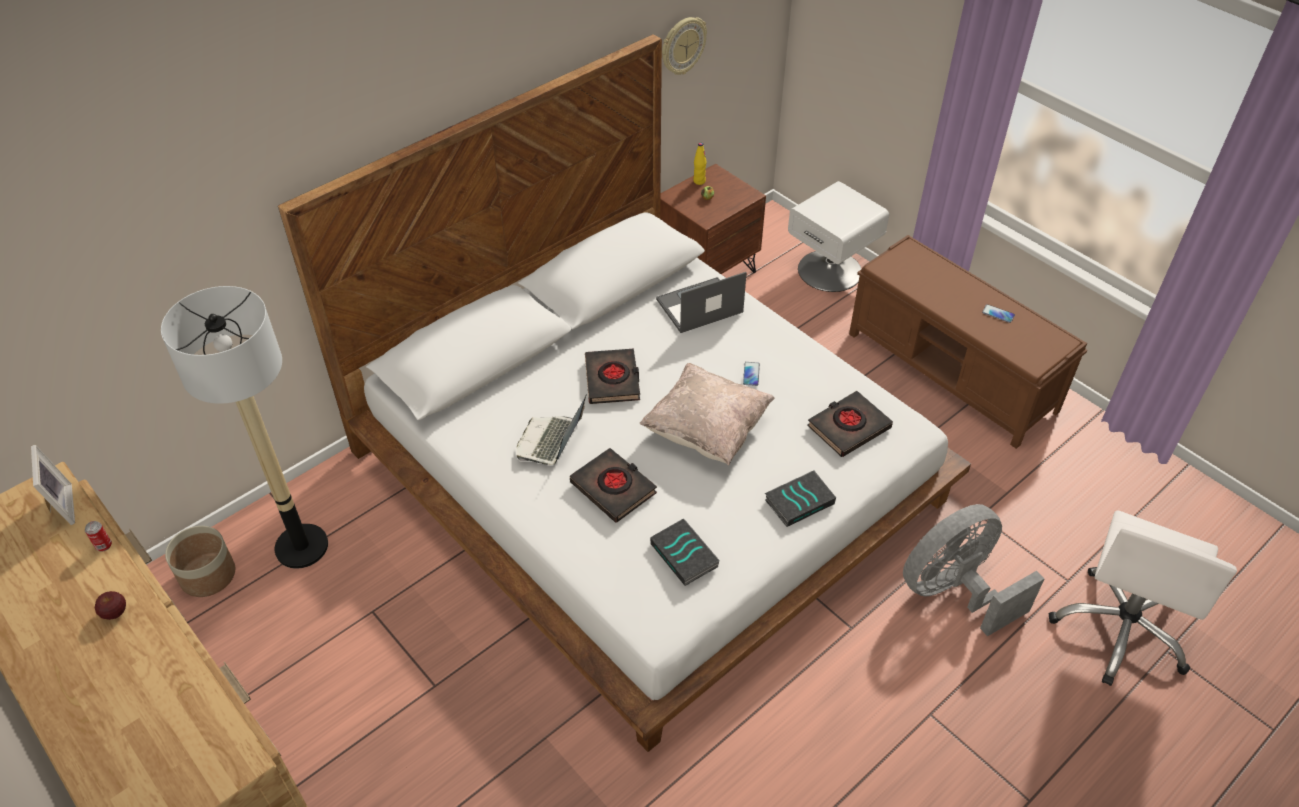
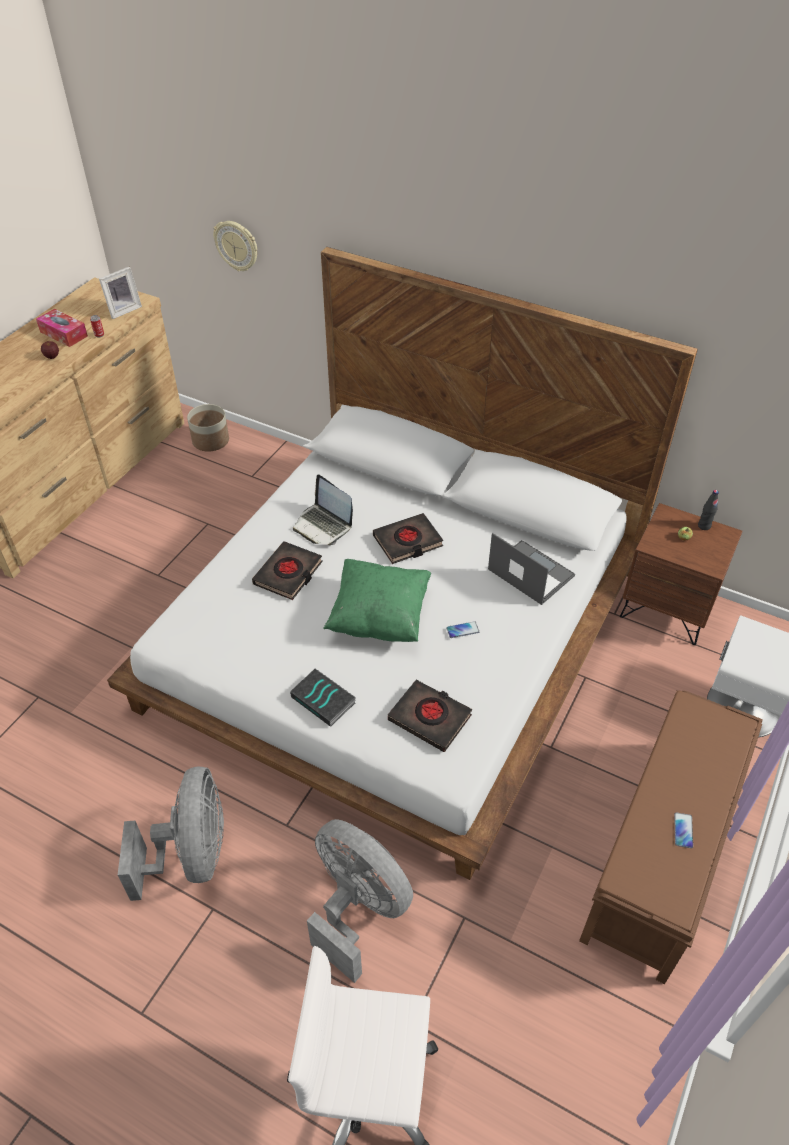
camera: 70 degrees right, 0 degrees up
floor lamp [161,286,328,569] -> none
laptop [516,396,586,465] -> laptop turned 135 degrees counterclockwise [293,474,353,545]
beige pillow [639,363,775,466] -> green pillow [323,559,431,642]
book [650,518,720,586] -> none
wall clock [662,17,707,75] -> wall clock moved to [213,221,257,271]
yellow bottle [693,142,707,185] -> black bottle [698,490,719,530]
none -> tissue box [36,309,88,347]
none -> grey fan [118,766,224,901]

